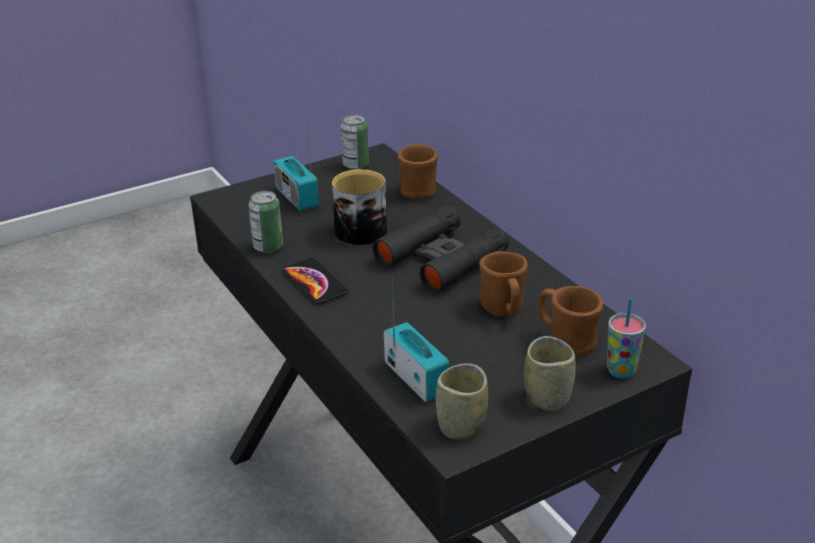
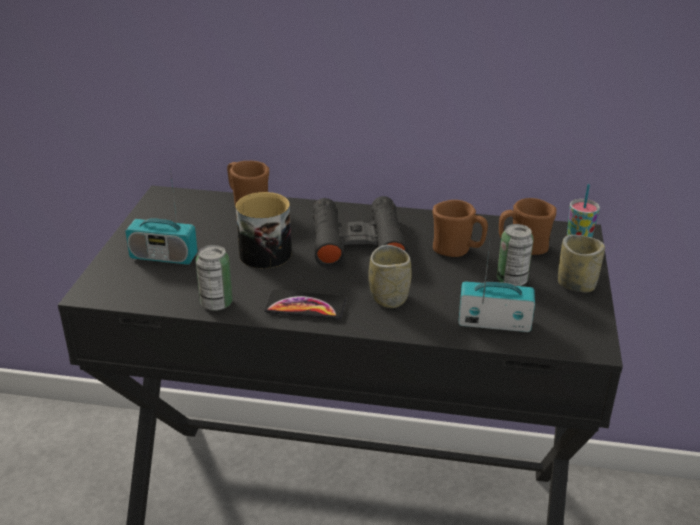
camera: 50 degrees left, 0 degrees up
can [341,115,369,170] -> can moved to [497,224,534,286]
cup [436,363,488,440] -> cup moved to [368,245,412,308]

